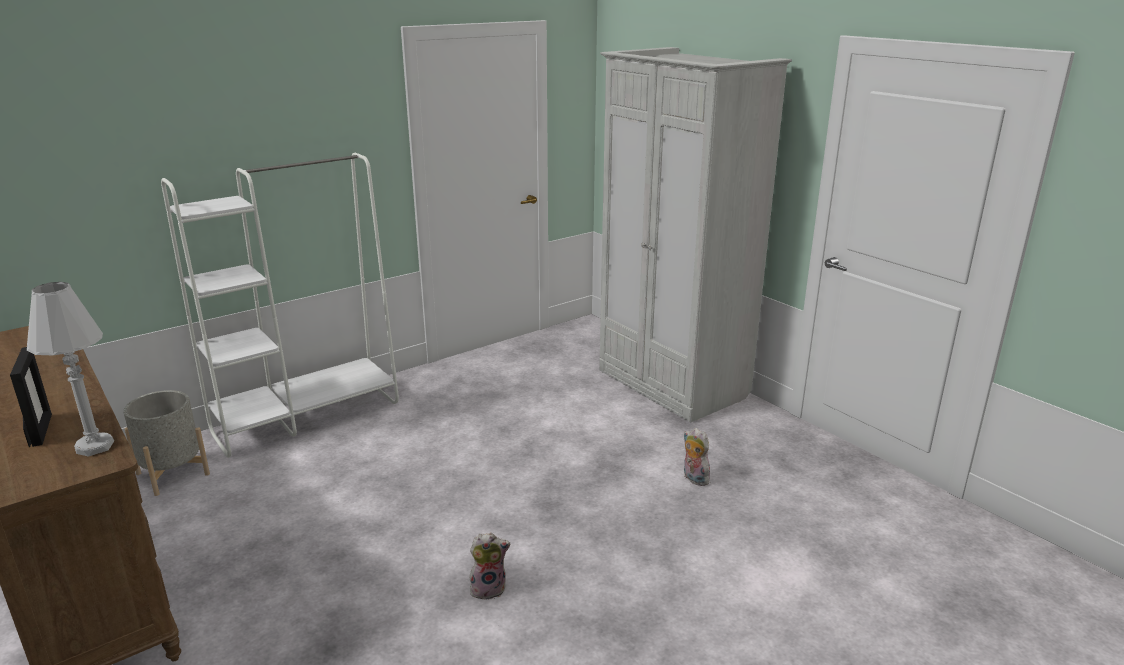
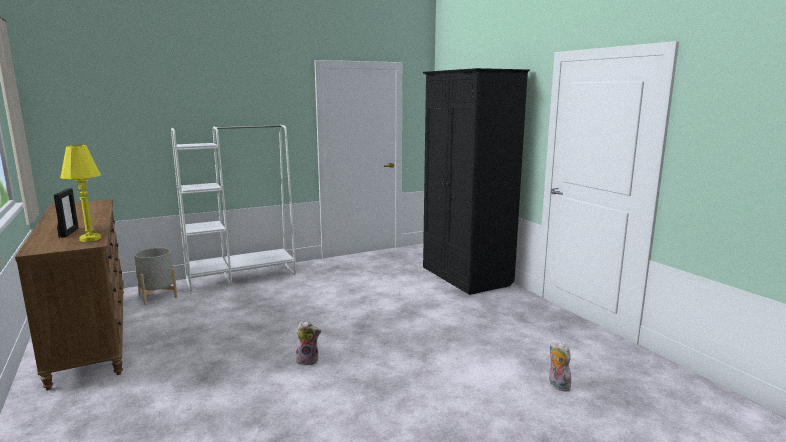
camera: 10 degrees right, 10 degrees down
white table lamp [27,282,114,457] -> yellow table lamp [60,145,101,242]
white wardrobe [599,47,792,423] -> black wardrobe [423,68,530,295]
plush toy [683,428,711,486] -> plush toy moved to [549,342,572,391]

